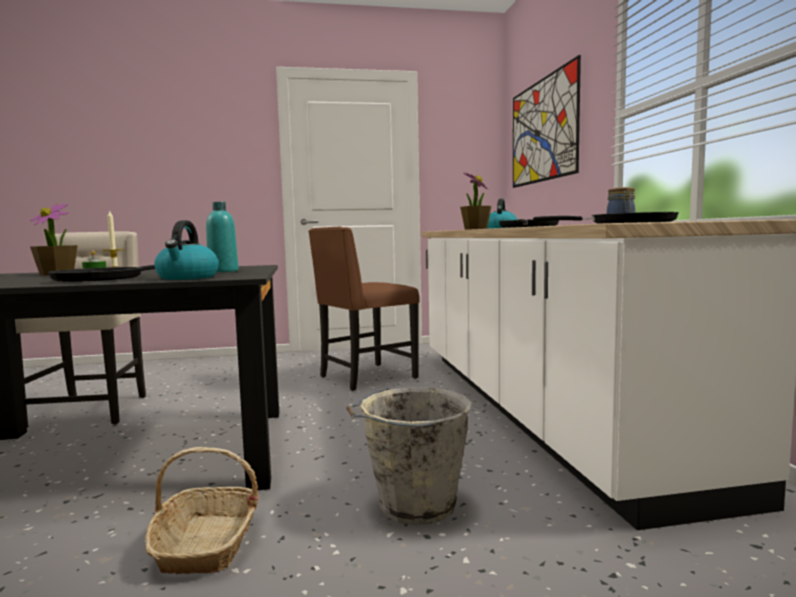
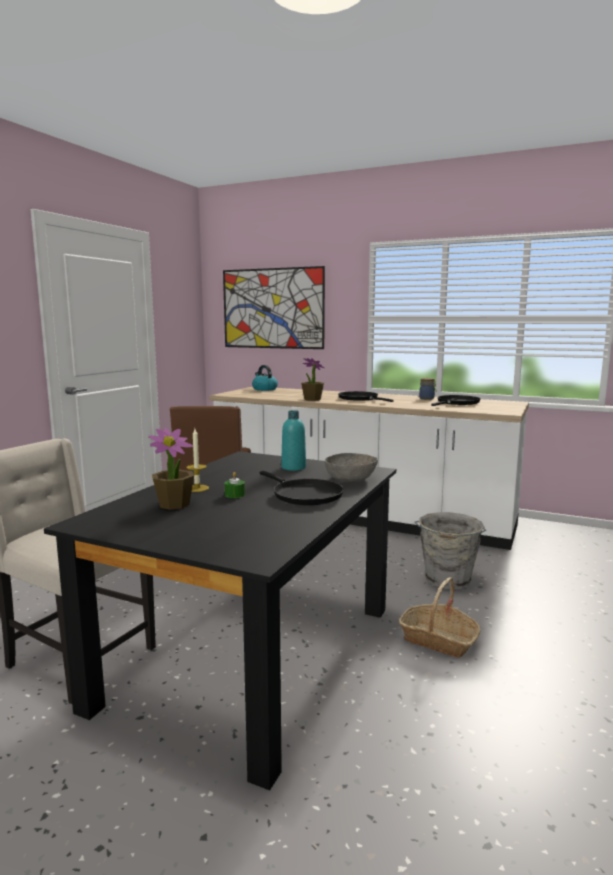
camera: 55 degrees left, 5 degrees up
kettle [154,220,219,280] -> grey bowl [325,453,378,482]

